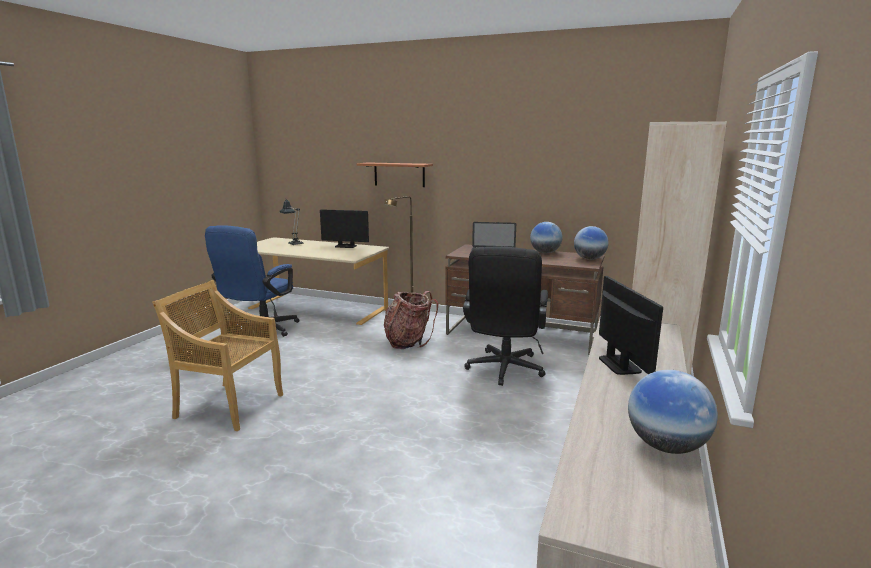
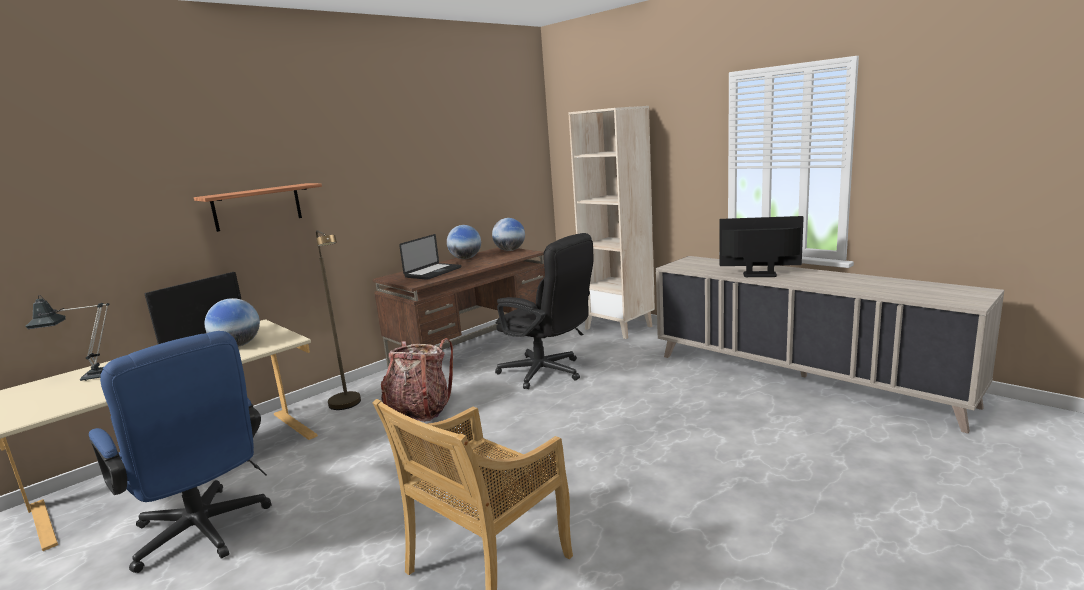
camera: 65 degrees left, 0 degrees up
globe [628,370,718,454] -> globe moved to [205,298,260,347]

